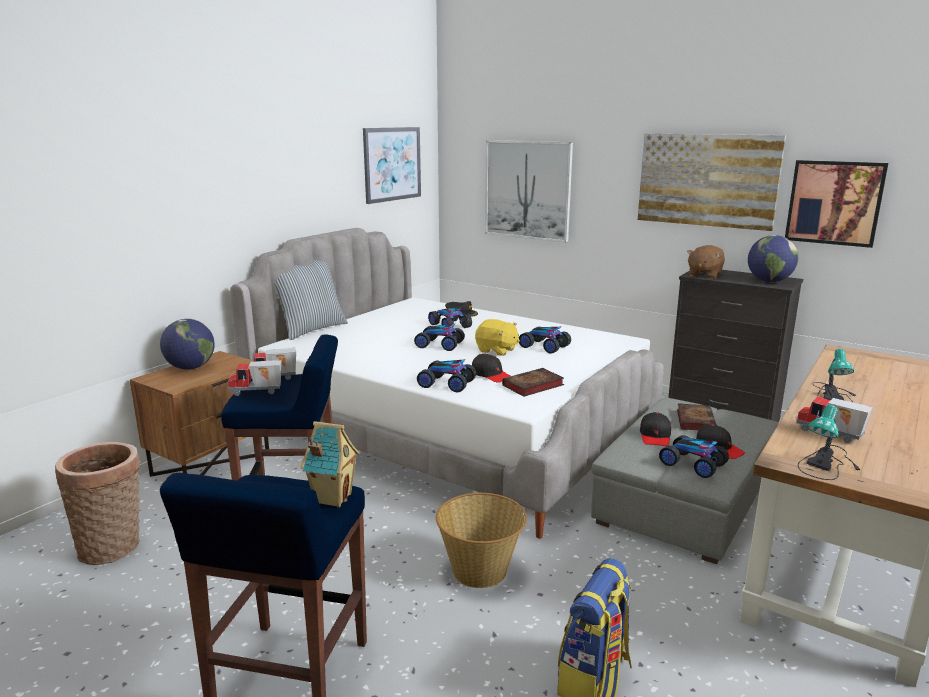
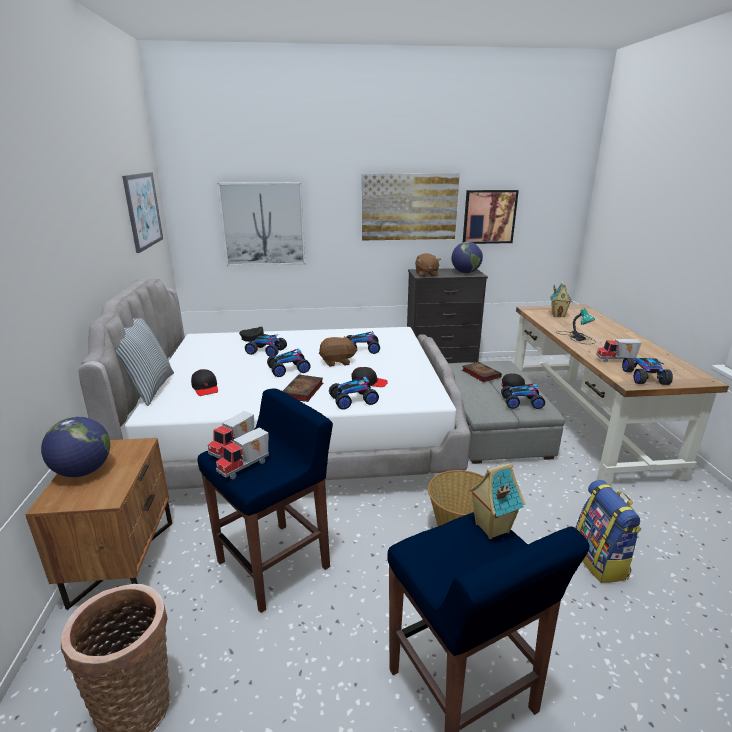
camera: 40 degrees left, 5 degrees up
yellow plush toy [475,319,520,356] -> brown plush toy [319,336,357,367]
book [502,368,564,397] -> book moved to [283,374,323,402]
black cap [640,412,671,446] -> black cap moved to [191,369,218,396]
table lamp [798,405,861,480] -> toy car [622,358,673,385]
none -> toy house [550,281,572,318]

